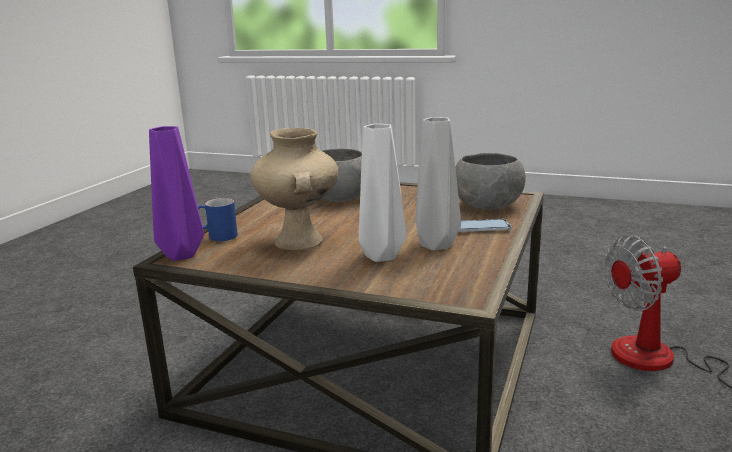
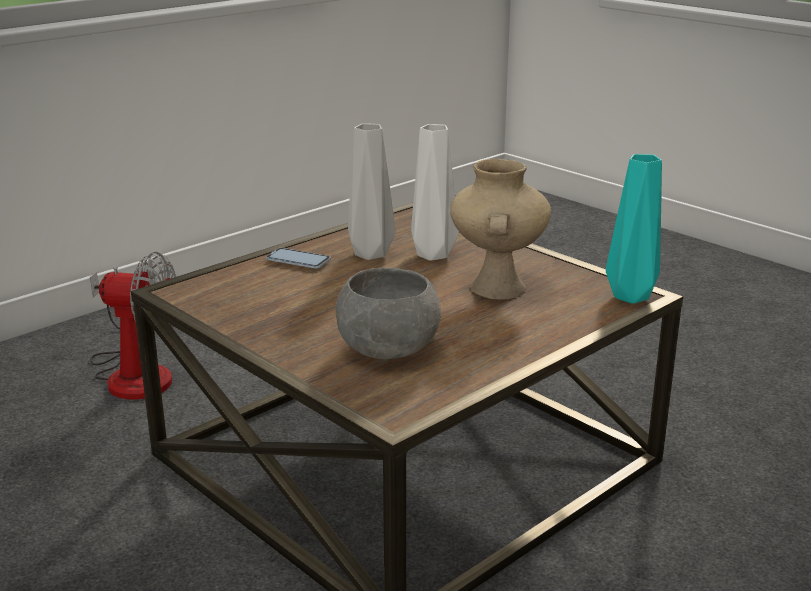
camera: 155 degrees left, 5 degrees up
purple vase [149,126,204,261] -> turquoise vase [606,154,662,304]
blue mug [198,198,238,241] -> none
grey bowl [455,153,526,210] -> none

